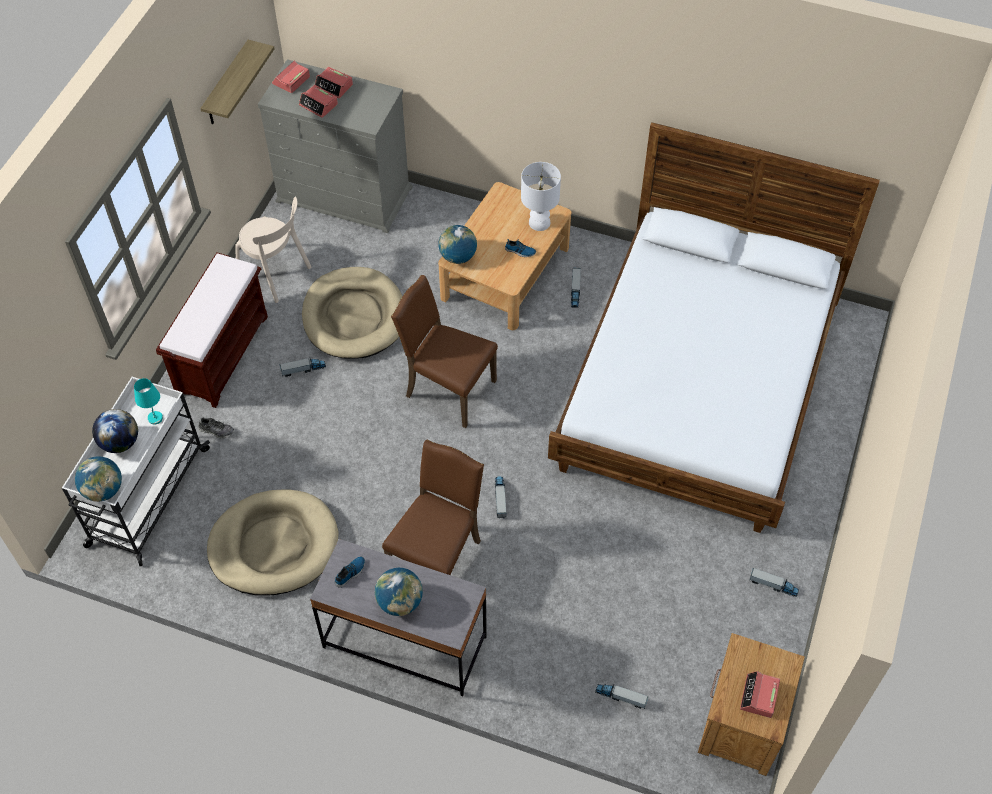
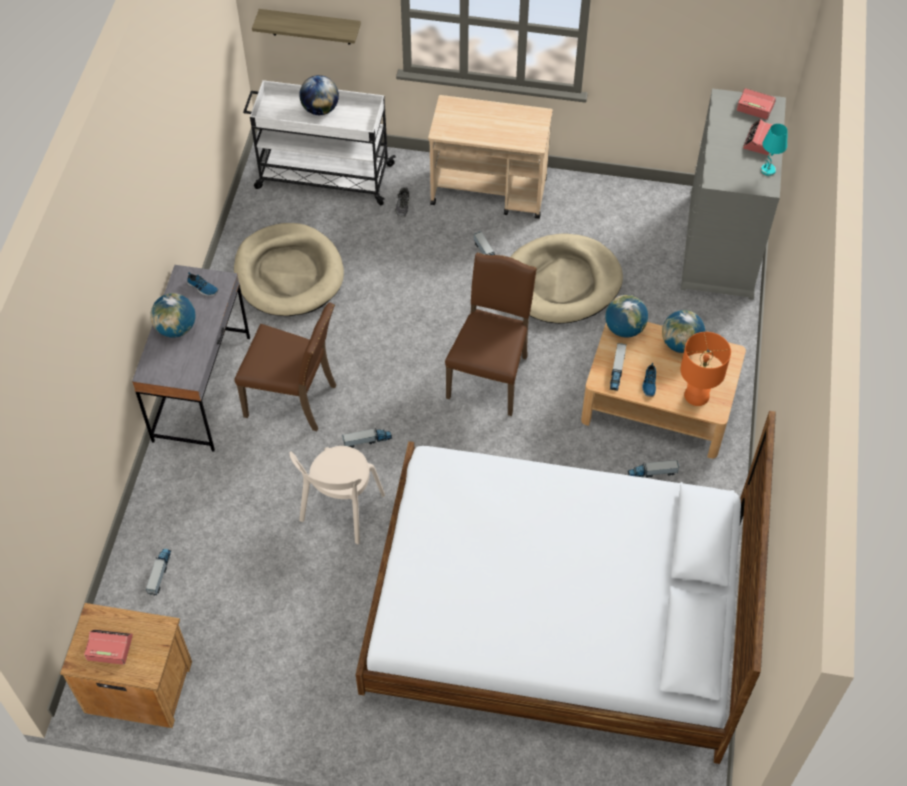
camera: 80 degrees right, 0 degrees up
globe [75,456,122,502] -> globe moved to [662,310,705,353]
turquoise table lamp [134,378,163,425] -> turquoise table lamp moved to [761,124,788,176]
brown bench [156,253,268,408] -> beige cart [428,95,553,219]
shelf [200,40,274,124] -> shelf moved to [252,9,361,45]
beige chair [235,197,312,303] -> beige chair moved to [289,446,385,544]
alarm clock [299,85,338,118] -> none
white table lamp [521,162,561,231] -> orange table lamp [680,332,731,406]
toy truck [750,568,799,597] -> toy truck moved to [610,343,626,391]

